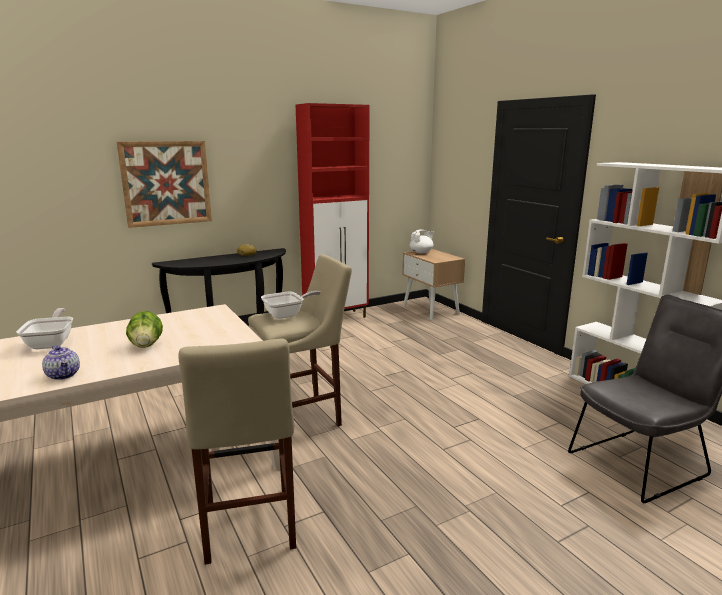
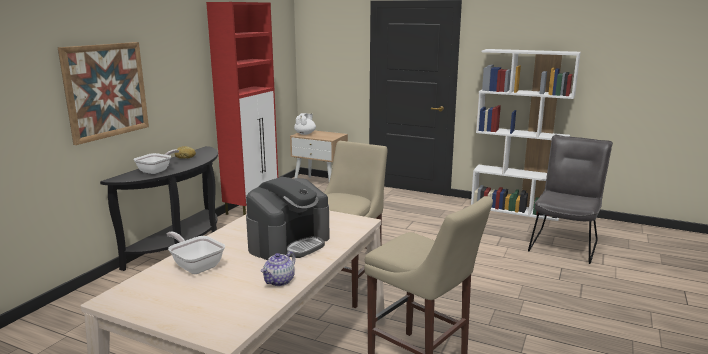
camera: 35 degrees left, 0 degrees up
teapot [42,345,80,380] -> teapot turned 105 degrees clockwise [261,251,295,286]
lettuce [126,311,163,348] -> coffee machine [246,177,330,260]
frying pan [261,291,321,319] -> frying pan moved to [133,149,179,174]

